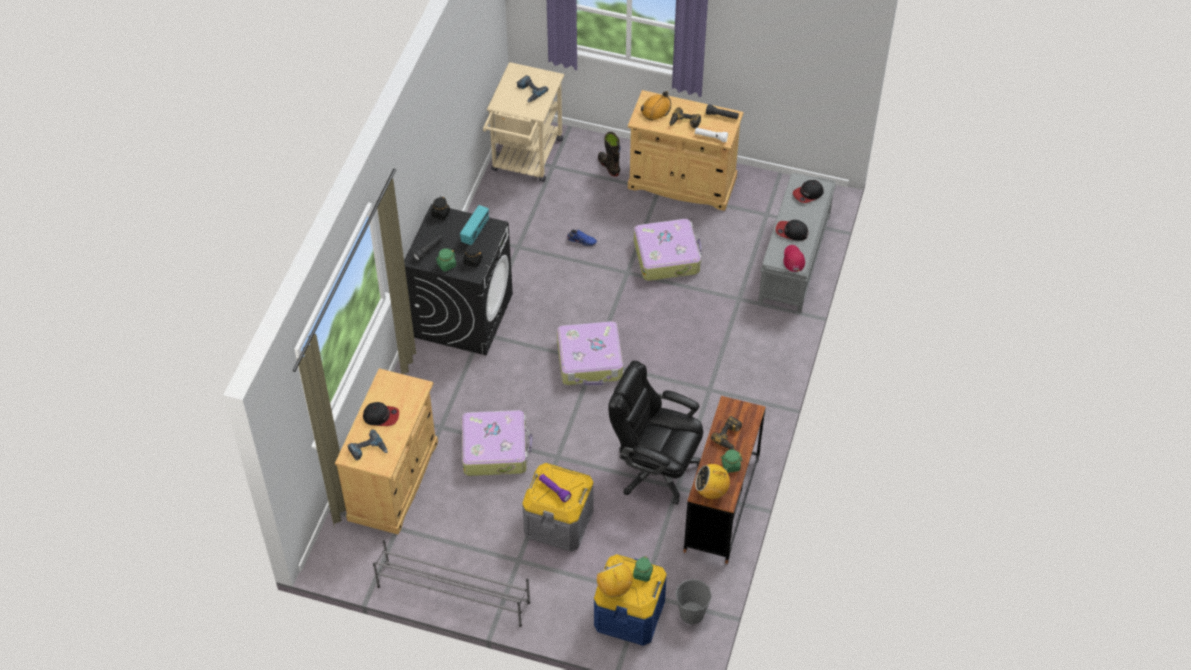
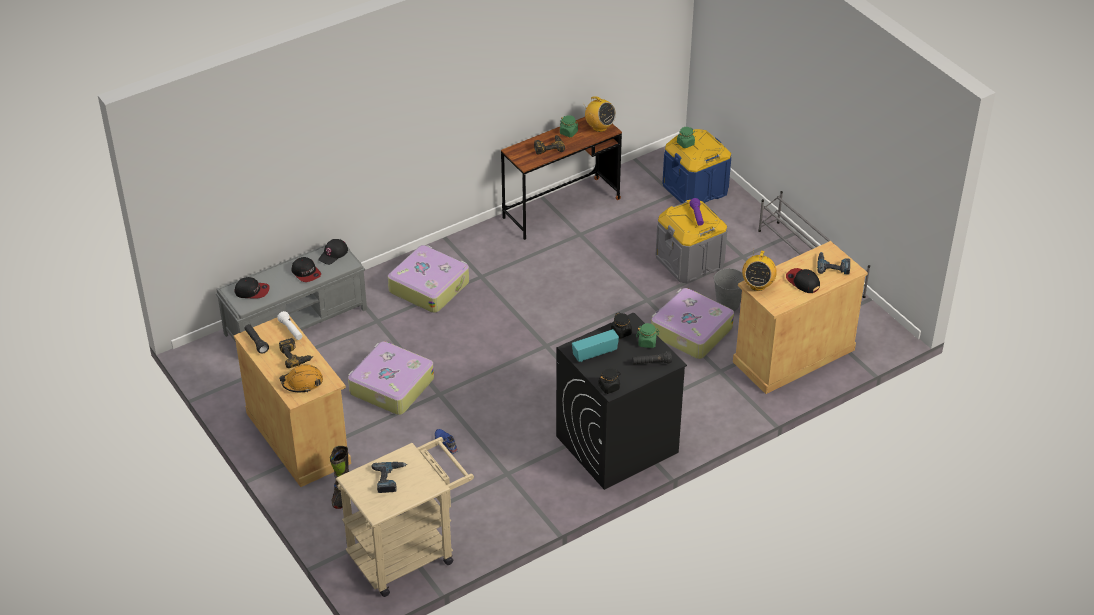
camera: 140 degrees left, 10 degrees down
suitcase [557,321,623,385] -> suitcase moved to [388,245,469,313]
radio [597,563,632,597] -> radio moved to [742,251,777,291]
black office chair [608,361,703,505] -> none
grey bucket [676,579,711,624] -> grey bucket moved to [713,268,744,311]
red cap [784,245,805,272] -> black cap [318,239,348,265]

